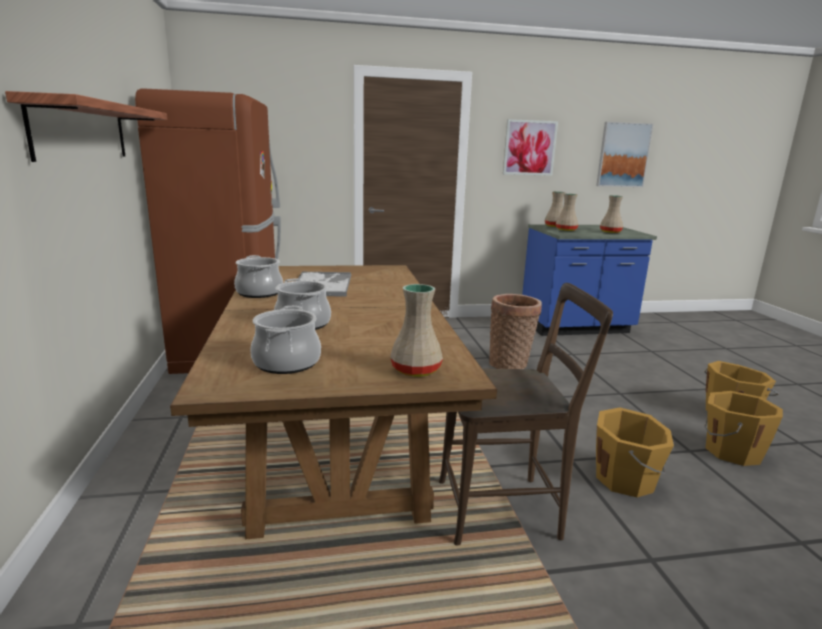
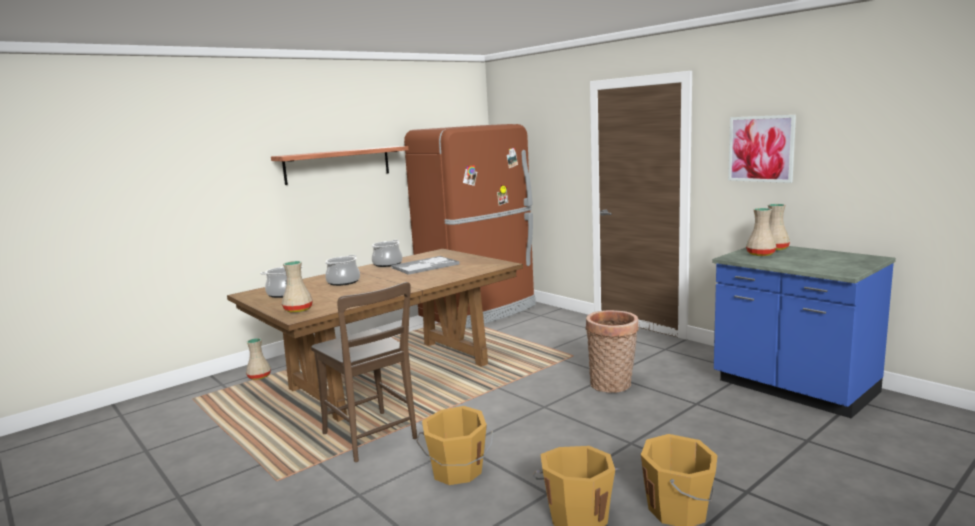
camera: 60 degrees right, 5 degrees down
picture [596,122,654,187] -> none
beige vase [600,195,623,233] -> beige vase moved to [246,338,271,380]

